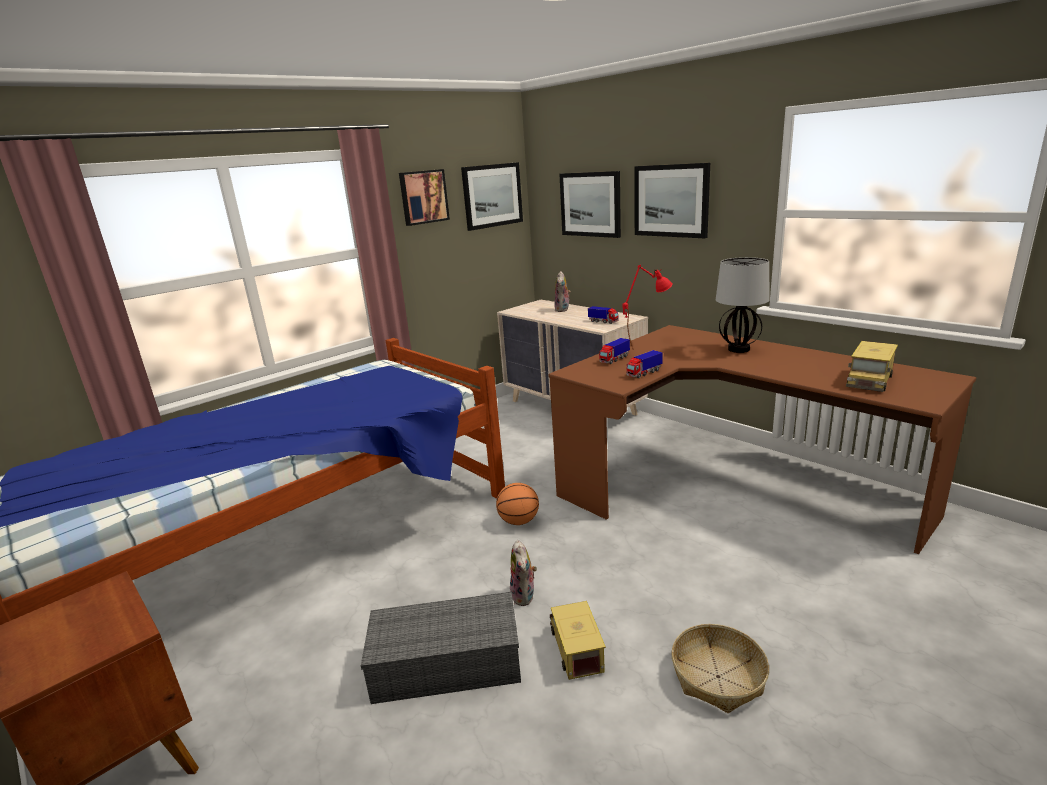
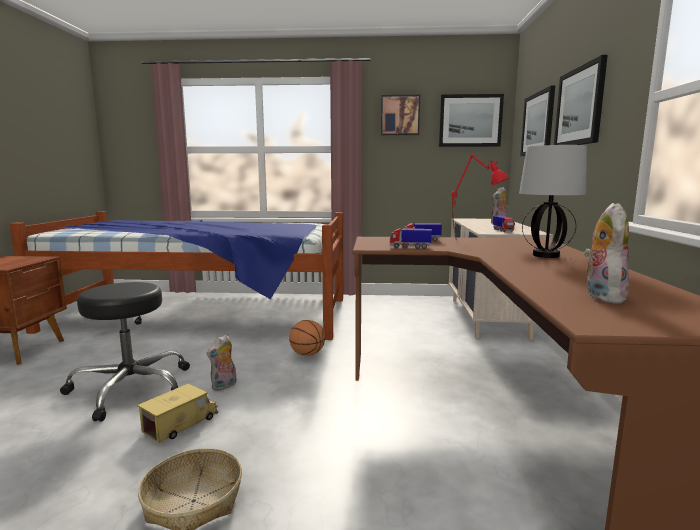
camera: 45 degrees right, 10 degrees down
grey storage box [361,592,521,704] -> black stool [60,282,190,421]
toy truck [846,341,898,392] -> plush toy [584,203,629,304]

